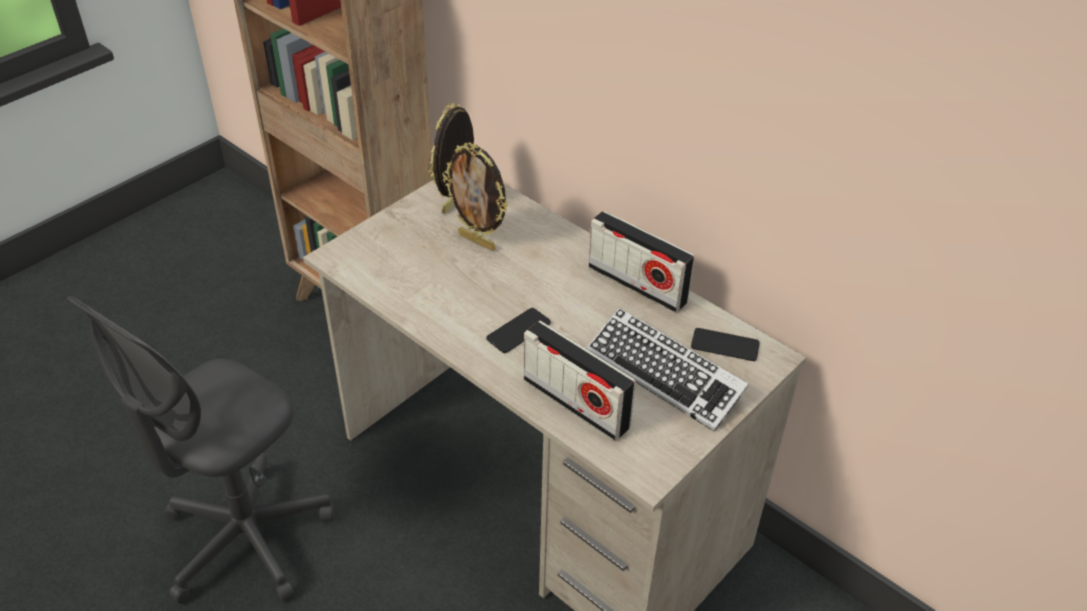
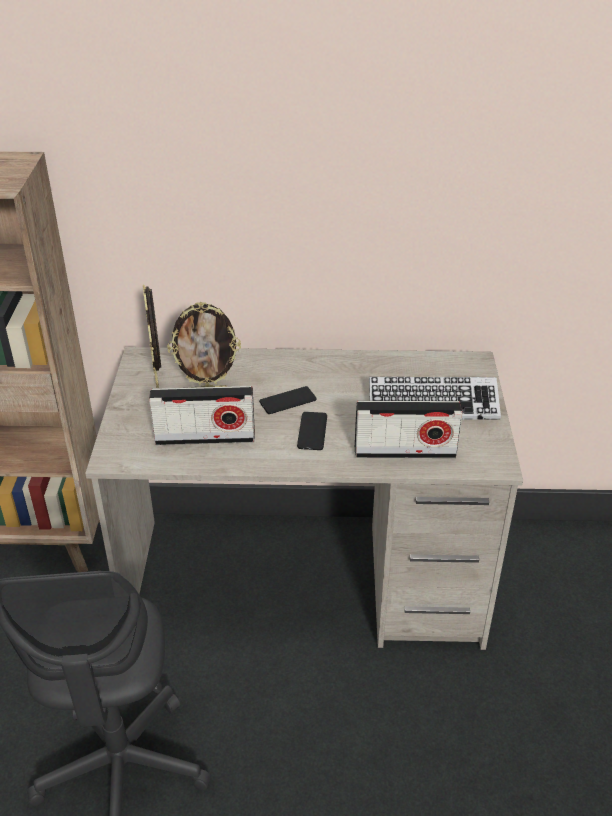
camera: 40 degrees left, 5 degrees down
radio [589,211,695,312] -> radio moved to [149,386,255,445]
phone [691,328,760,361] -> phone moved to [259,386,317,414]

